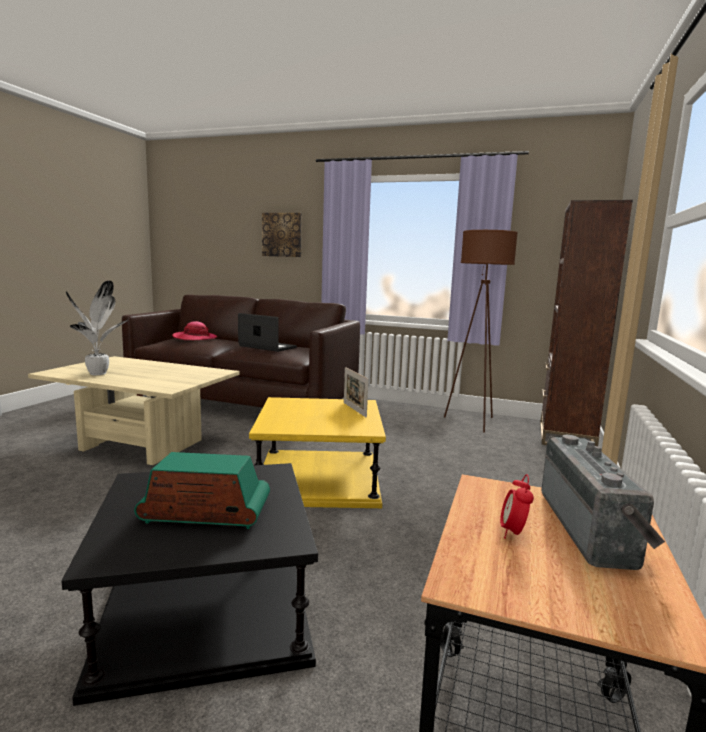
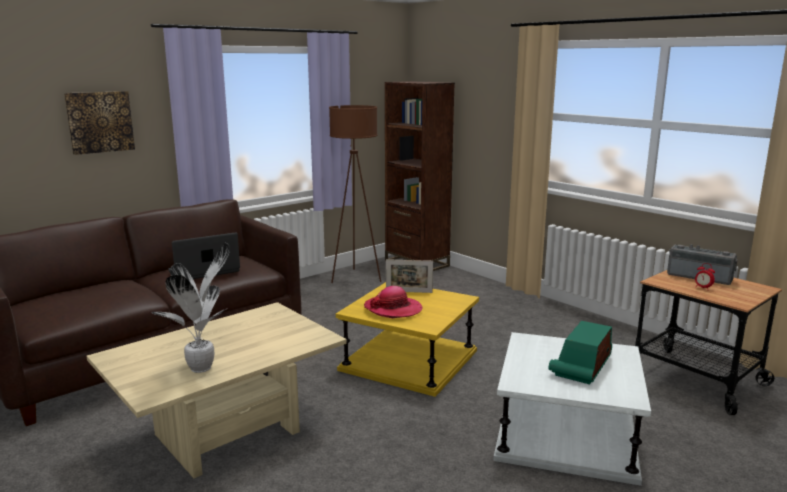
camera: 60 degrees left, 5 degrees up
black side table [61,463,318,706] -> white side table [493,332,651,486]
hat [172,321,217,340] -> hat moved to [364,286,422,318]

